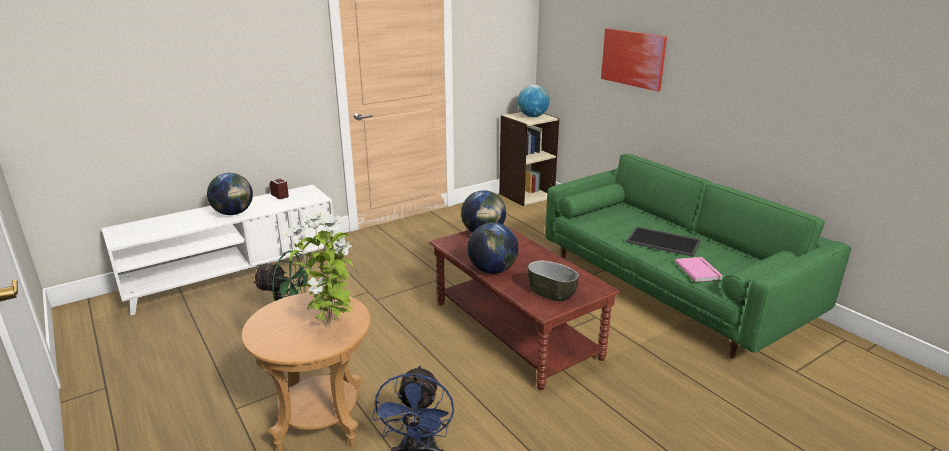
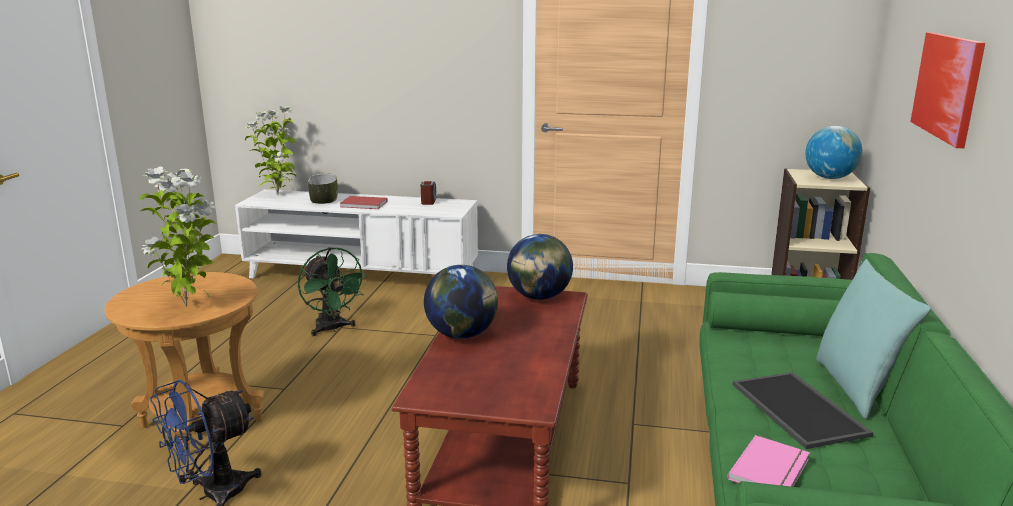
camera: 45 degrees right, 5 degrees down
globe [207,173,253,215] -> red book [340,196,388,209]
bowl [528,260,579,301] -> bowl moved to [308,173,338,204]
none -> potted plant [245,105,297,196]
none -> turquoise pillow [816,259,931,419]

